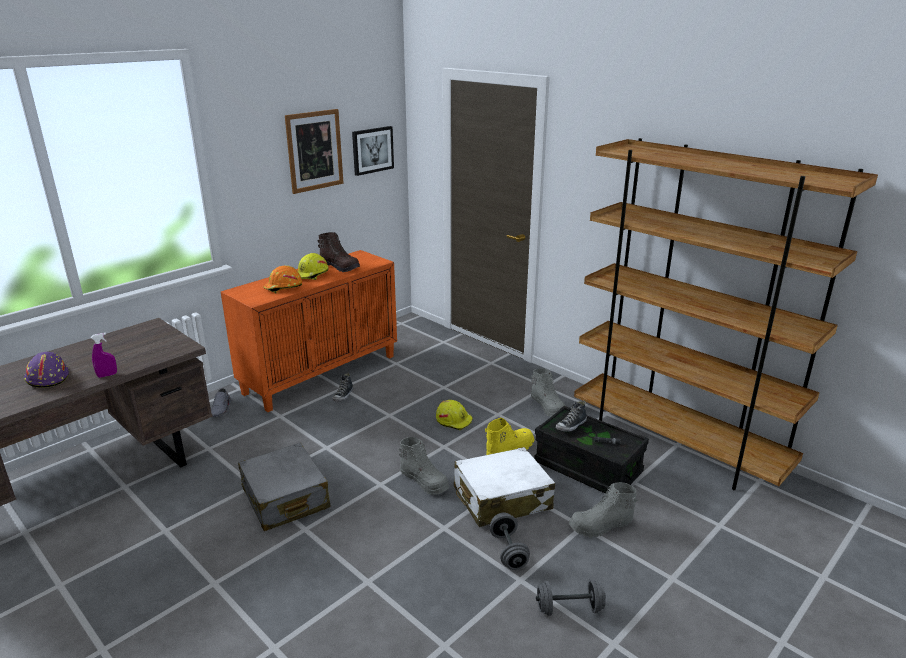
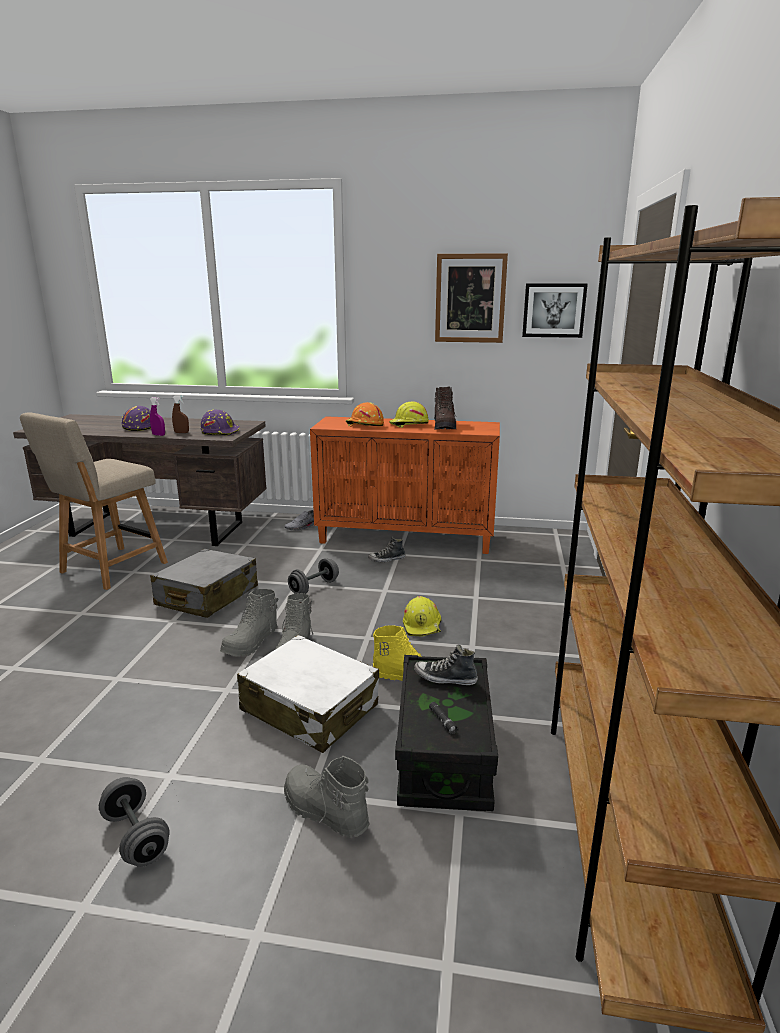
camera: 55 degrees right, 5 degrees down
grey dumbbell [489,513,530,570] -> grey dumbbell moved to [288,558,339,594]
grey boot [531,368,566,417] -> grey boot moved to [220,589,278,657]
none -> beige chair [20,412,168,590]
none -> brown spray bottle [172,395,189,433]
none -> purple hard hat [201,410,240,436]

